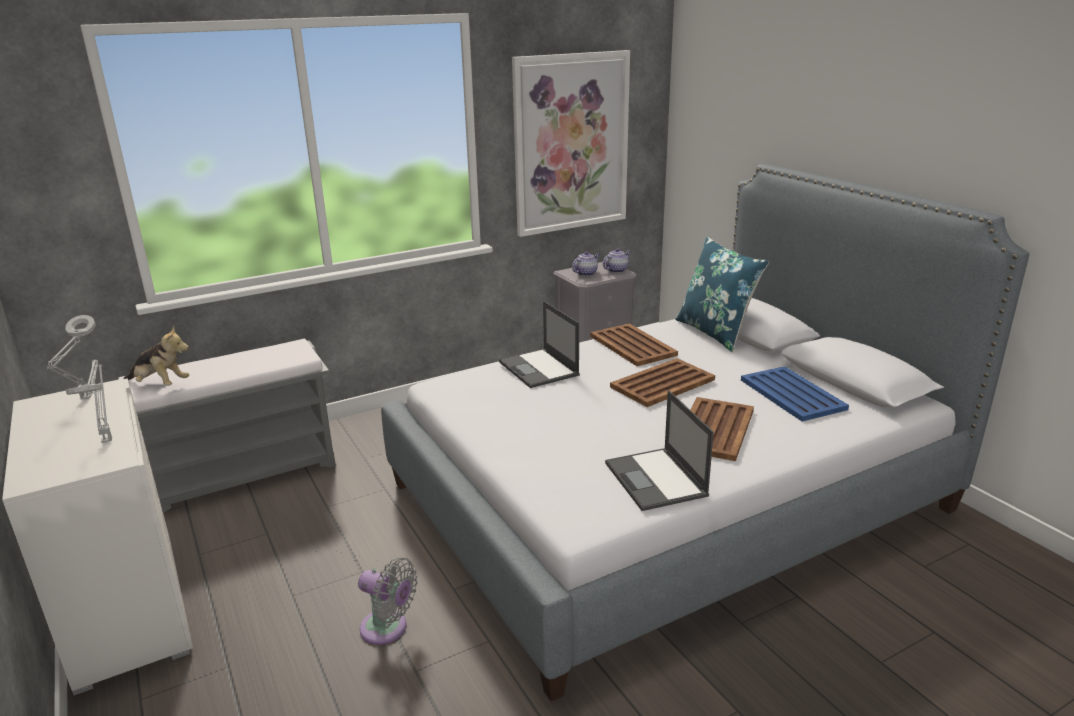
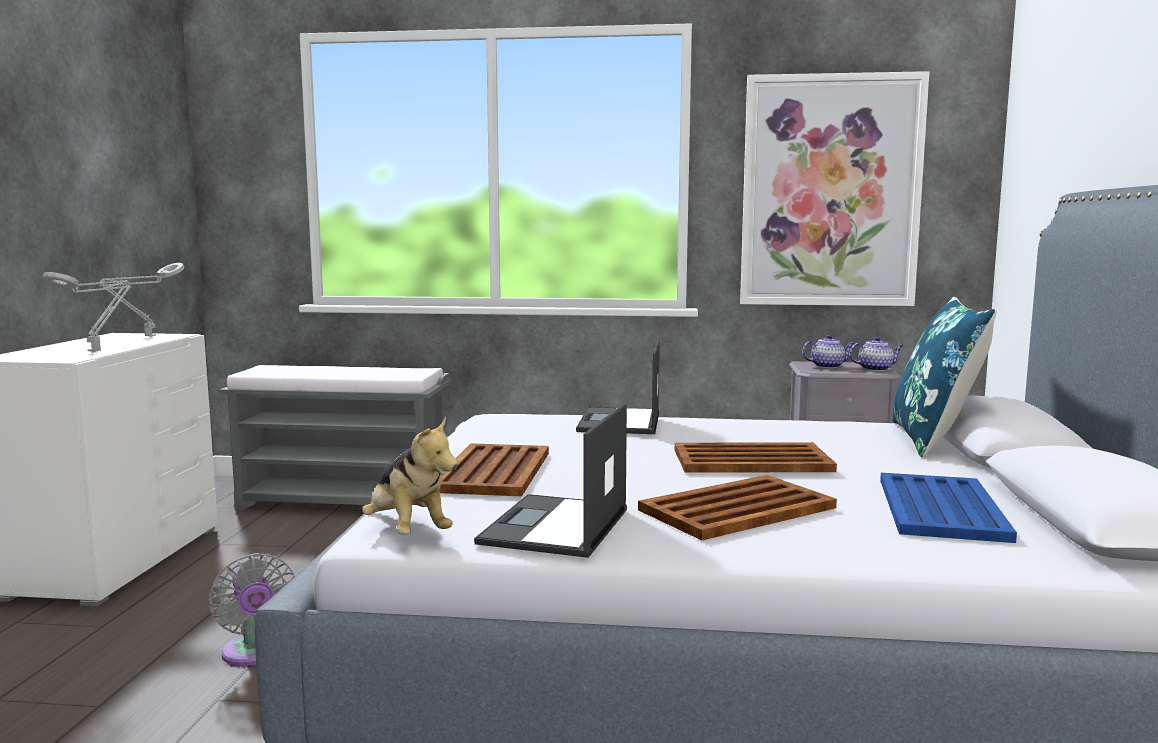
camera: 35 degrees right, 15 degrees down
plush toy [124,325,189,386] -> plush toy moved to [362,416,458,535]
brown tray [590,323,678,366] -> brown tray moved to [439,443,549,496]

